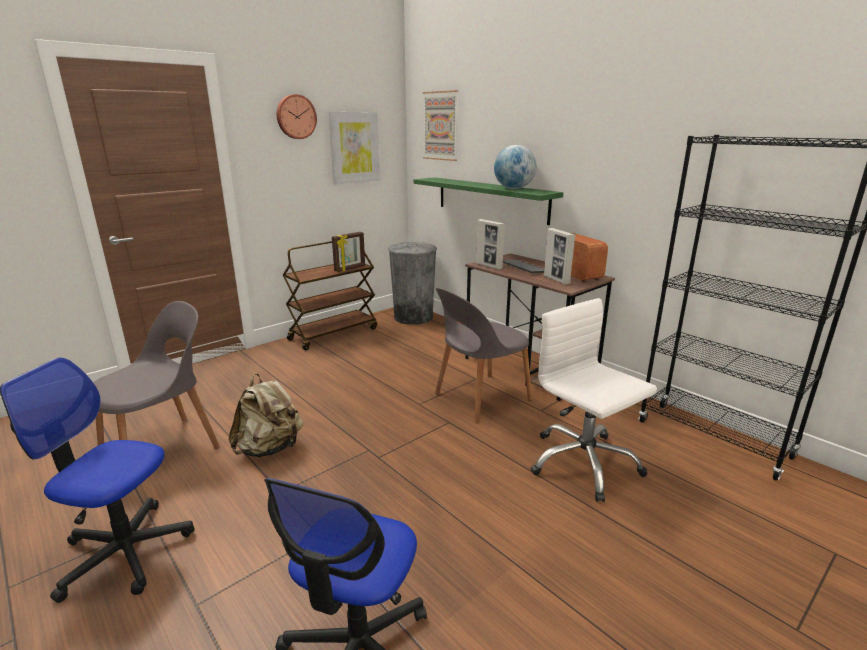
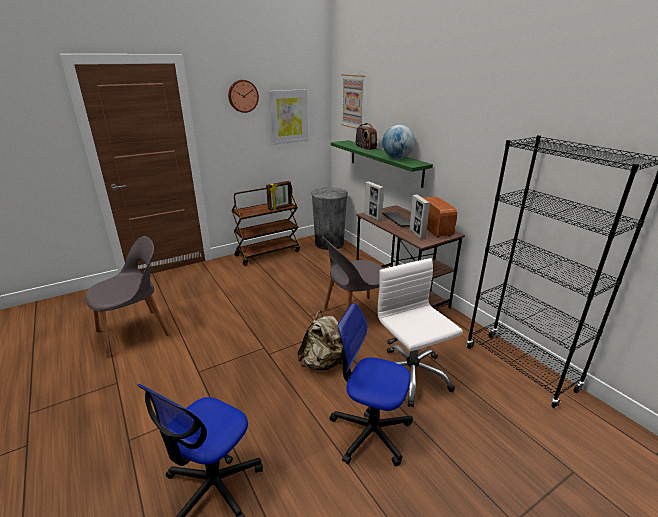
camera: 10 degrees right, 5 degrees up
office chair [0,357,195,603] -> office chair moved to [330,303,413,466]
beige backpack [229,374,303,457] -> beige backpack moved to [297,311,343,371]
none -> radio [356,123,377,150]

